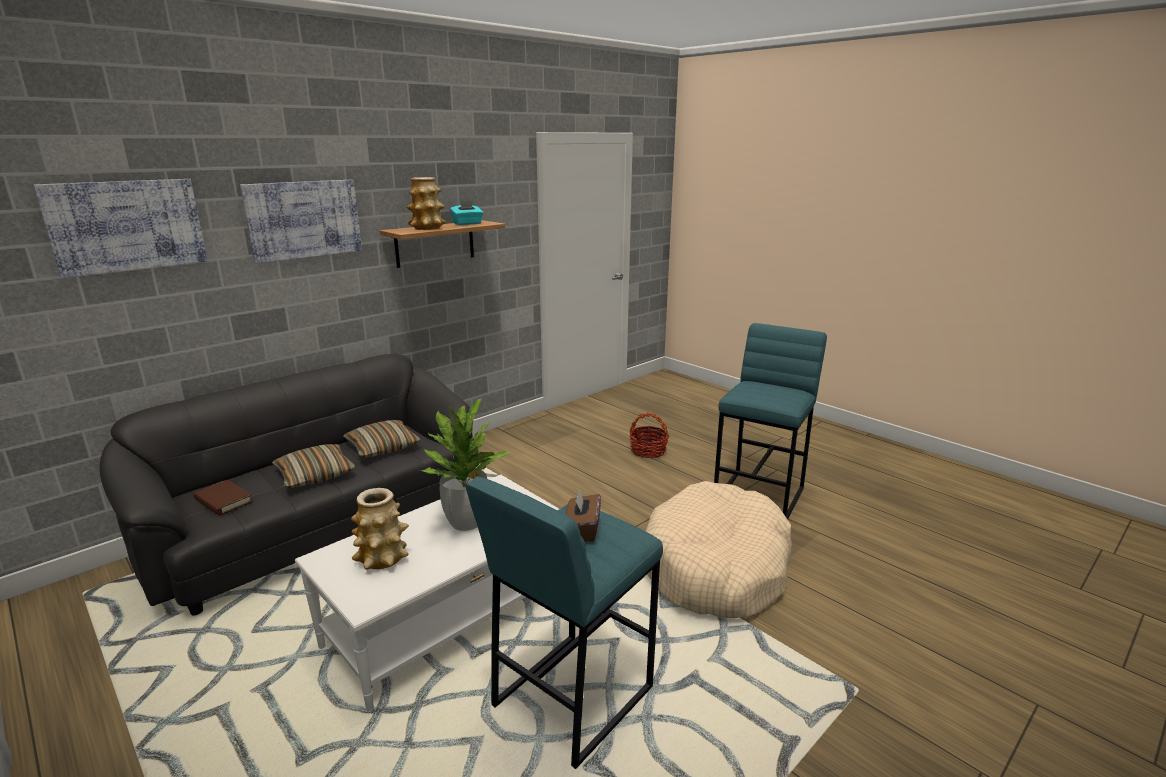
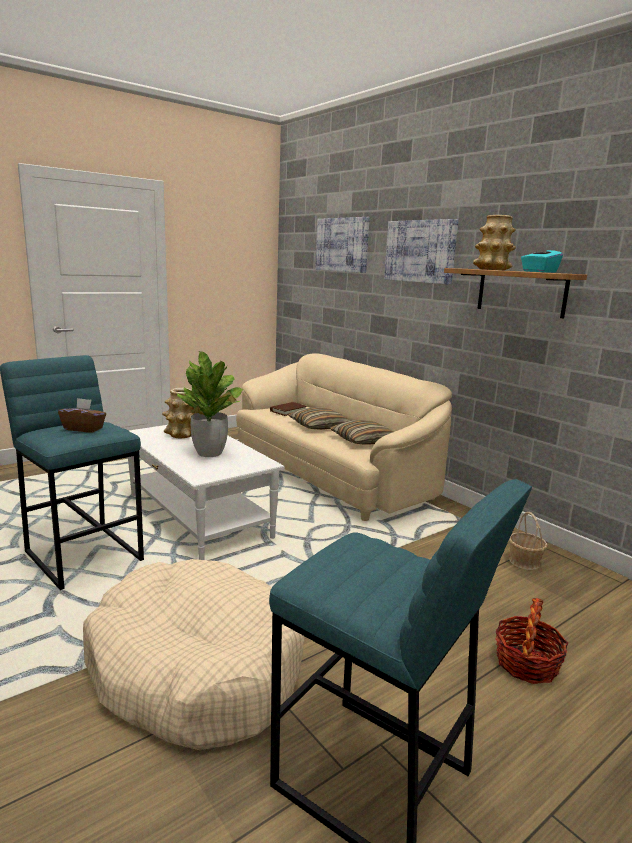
camera: 95 degrees right, 5 degrees down
black sofa [99,354,473,615] -> beige sofa [236,353,452,521]
none -> basket [509,512,547,570]

